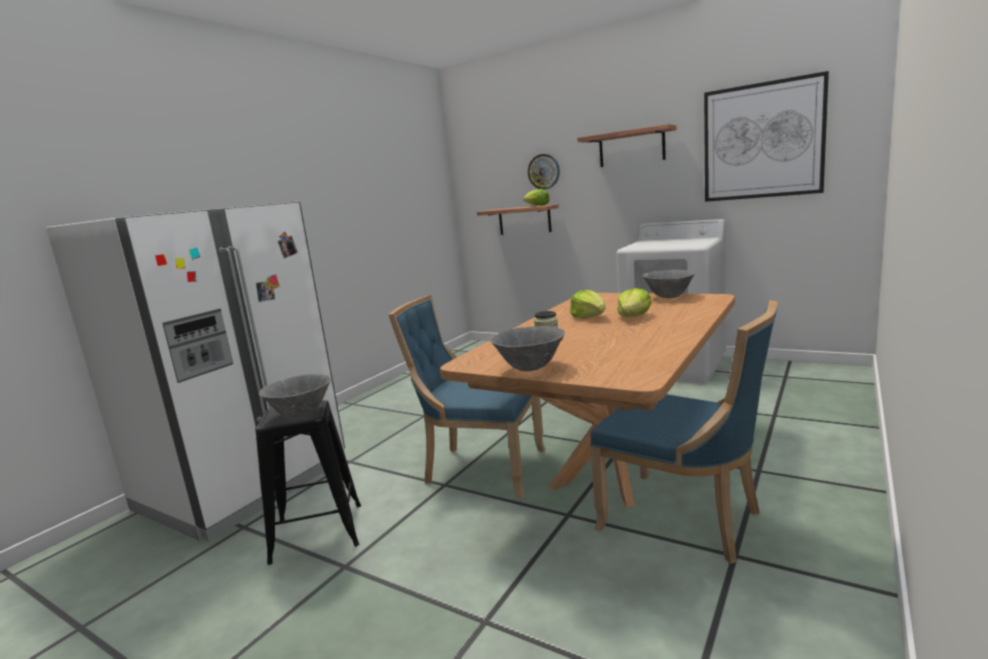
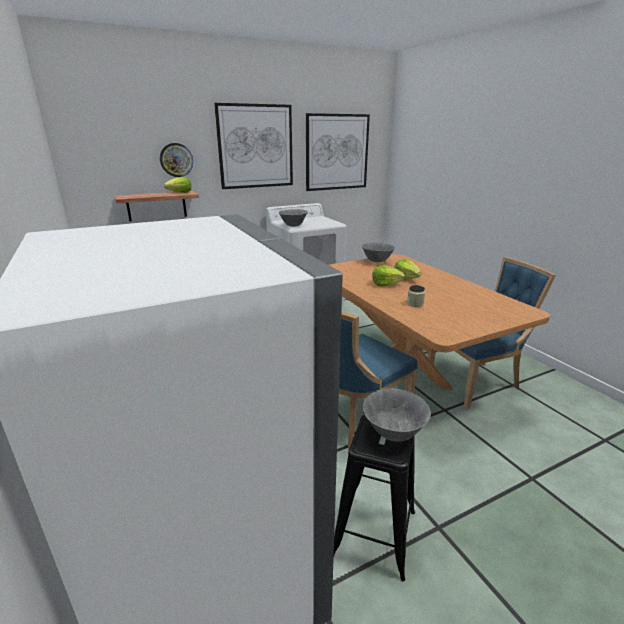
camera: 60 degrees left, 10 degrees up
grey bowl [490,326,565,371] -> grey bowl moved to [279,209,308,227]
shelf [577,124,677,167] -> picture [214,103,293,189]

